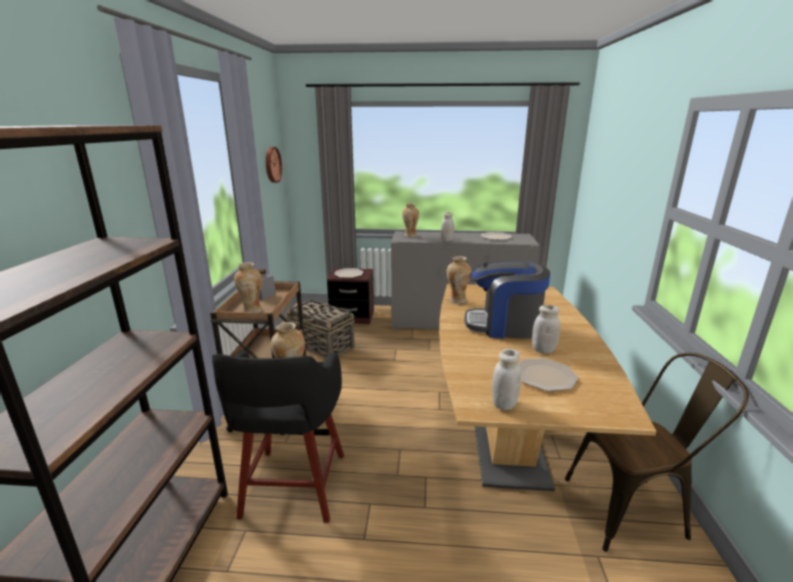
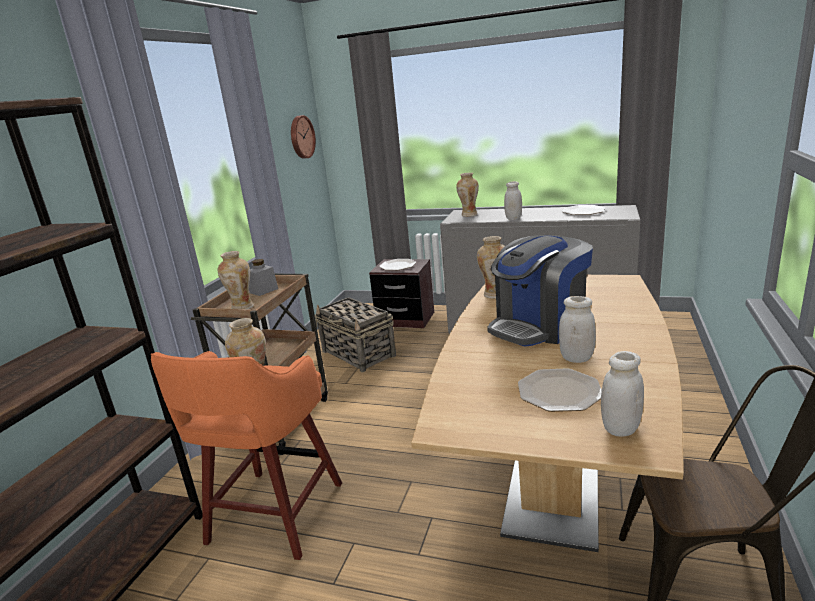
camera: 15 degrees right, 0 degrees up
black stool [212,350,344,523] -> orange stool [151,351,342,560]
coffee machine [465,260,550,339] -> coffee machine turned 60 degrees counterclockwise [487,235,593,347]
white jar [492,349,521,410] -> white jar moved to [601,351,644,437]

